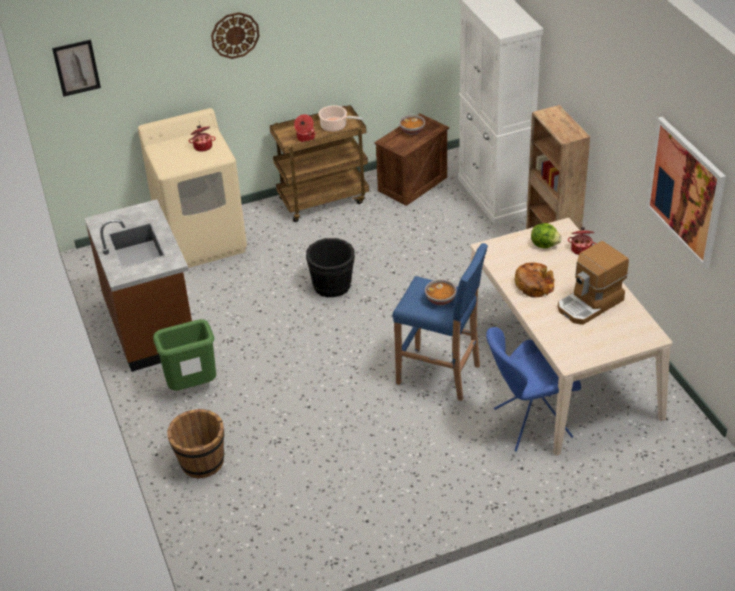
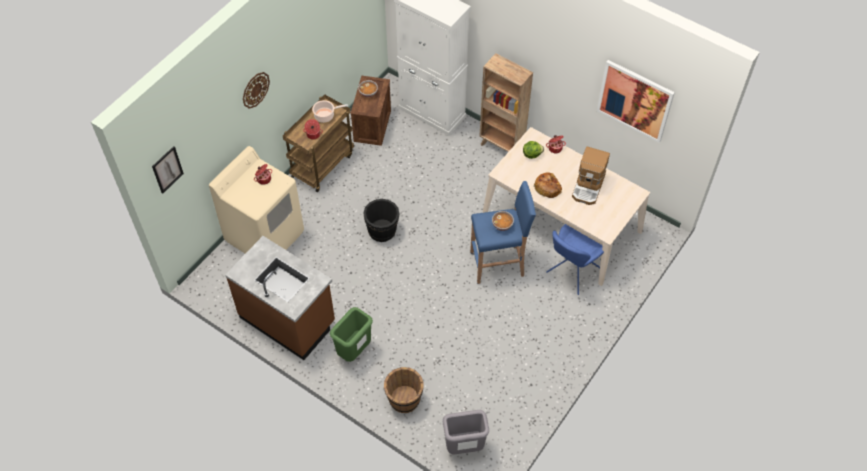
camera: 35 degrees left, 15 degrees up
none -> grey trash can [443,410,489,454]

